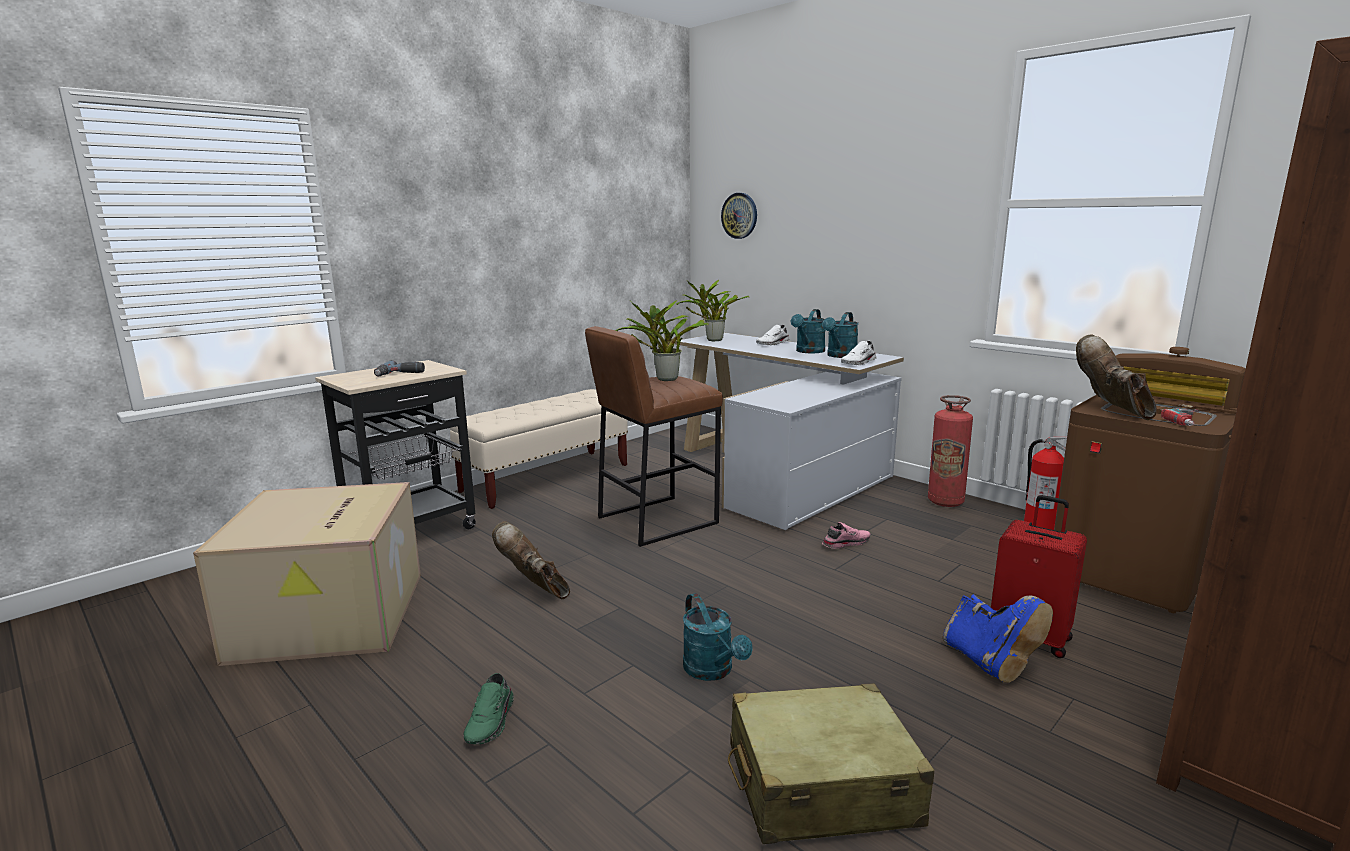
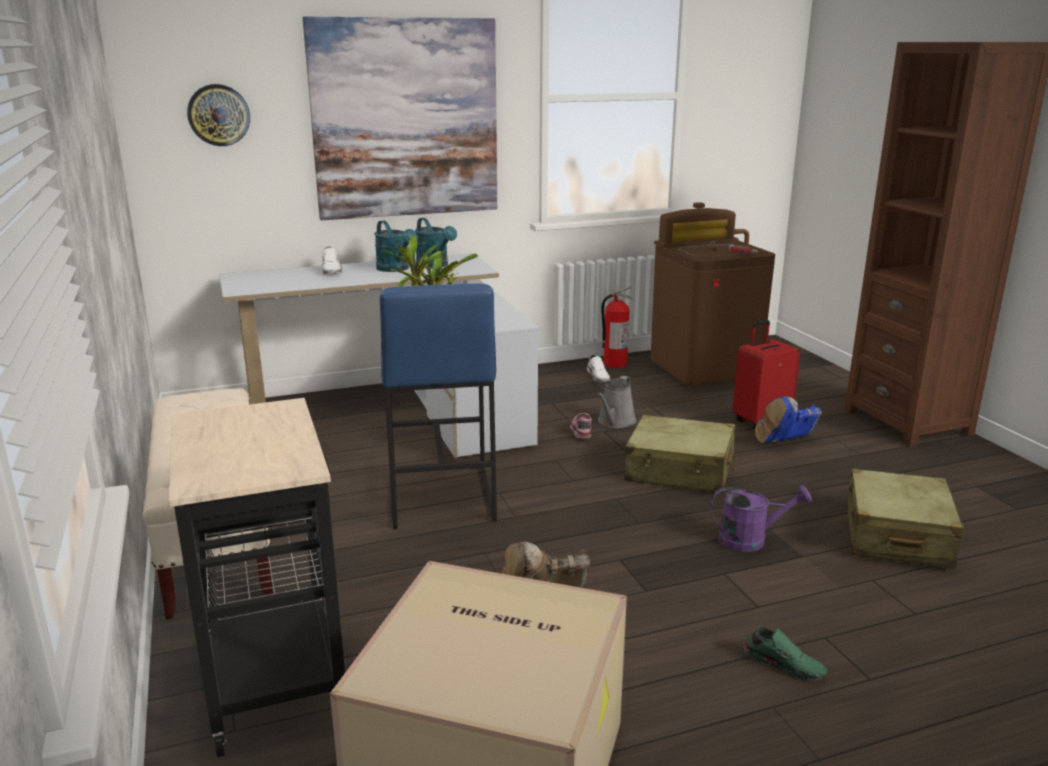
camera: 65 degrees left, 5 degrees up
power drill [374,360,425,377] -> none
brown stool [585,326,723,547] -> blue stool [380,284,497,529]
potted plant [676,280,750,341] -> none
turquoise watering can [683,593,752,681] -> purple watering can [710,485,812,552]
white shoe [841,341,877,365] -> white shoe moved to [587,354,611,382]
fire extinguisher [928,395,973,507] -> none
blue boot [943,594,1053,683] -> blue boot turned 150 degrees clockwise [755,397,822,443]
brown boot [1076,334,1157,420] -> none
none -> picture [303,17,497,220]
none -> grey watering can [598,376,636,428]
none -> beige suitcase [625,415,736,493]

